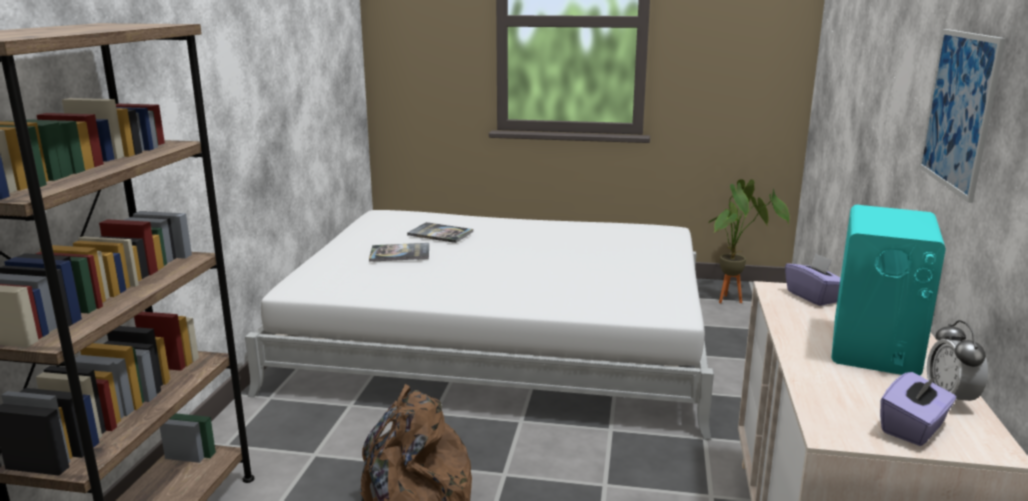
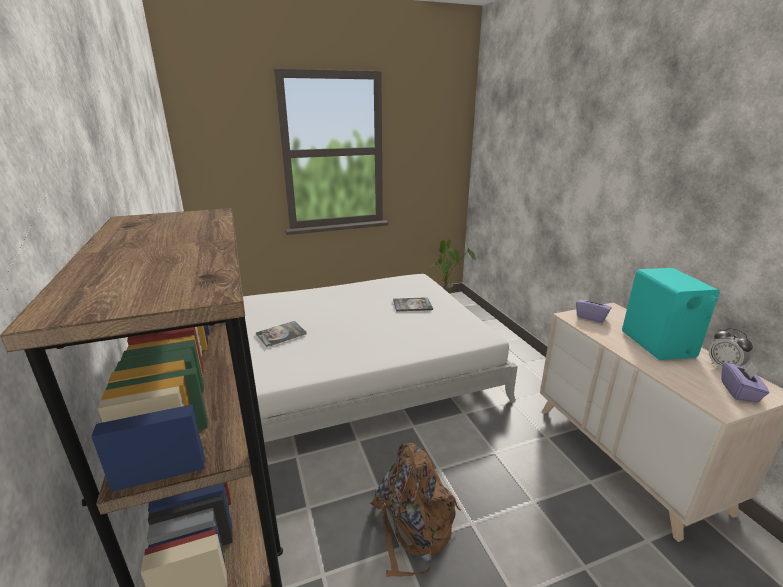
camera: 30 degrees left, 5 degrees up
book [407,222,473,243] -> book moved to [393,297,433,312]
picture [919,29,1006,203] -> none

